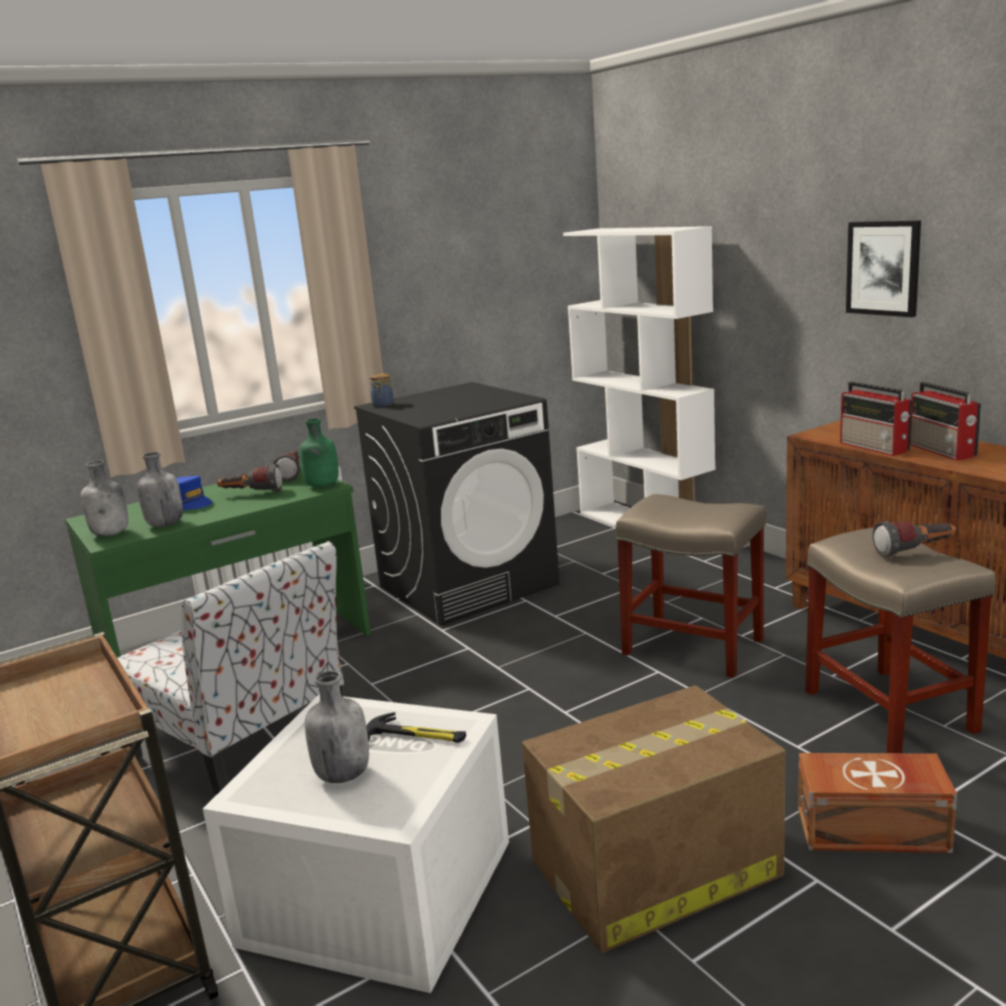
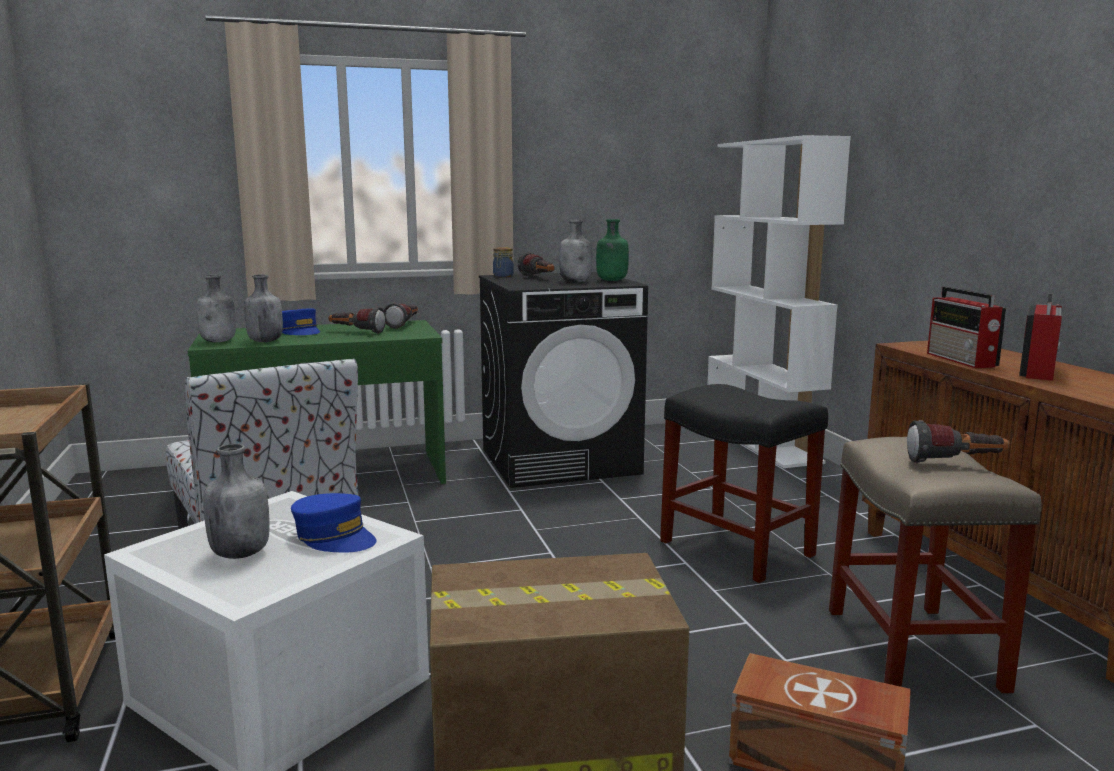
camera: 15 degrees right, 5 degrees down
green bottle [299,418,339,488] -> green bottle moved to [596,219,629,281]
hammer [366,712,466,743] -> blue cap [291,493,376,552]
beige stool [616,494,766,678] -> black stool [660,384,828,583]
picture [846,220,921,317] -> none
radio [910,382,981,461] -> radio turned 150 degrees counterclockwise [1019,294,1062,381]
none -> flashlight [518,252,554,277]
none -> grey bottle [559,220,592,282]

